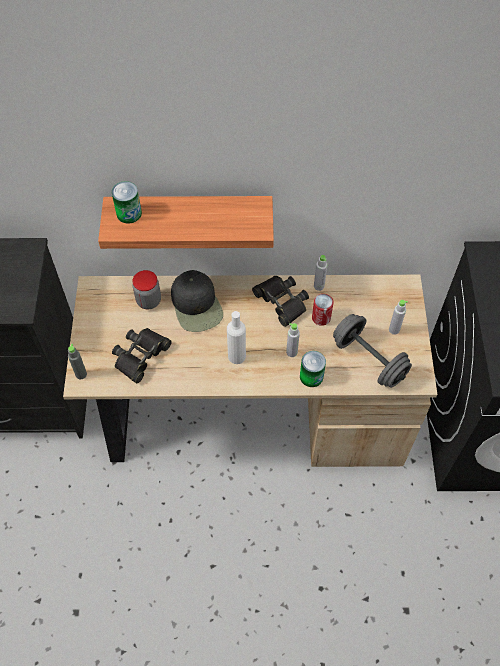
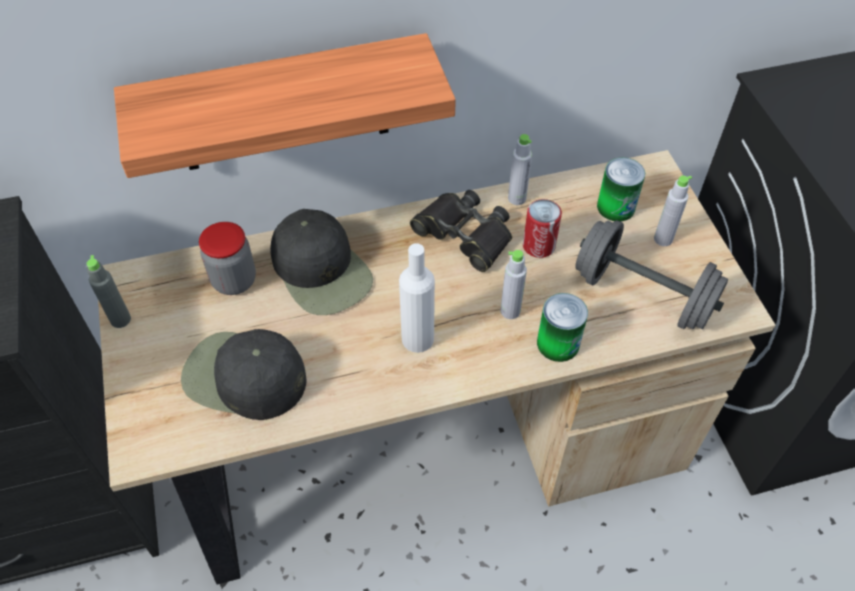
camera: 15 degrees left, 5 degrees down
grey bottle [68,344,87,379] -> grey bottle moved to [87,255,131,328]
can [112,181,142,224] -> can moved to [597,158,645,221]
black binoculars [112,328,172,383] -> black cap [181,329,306,420]

